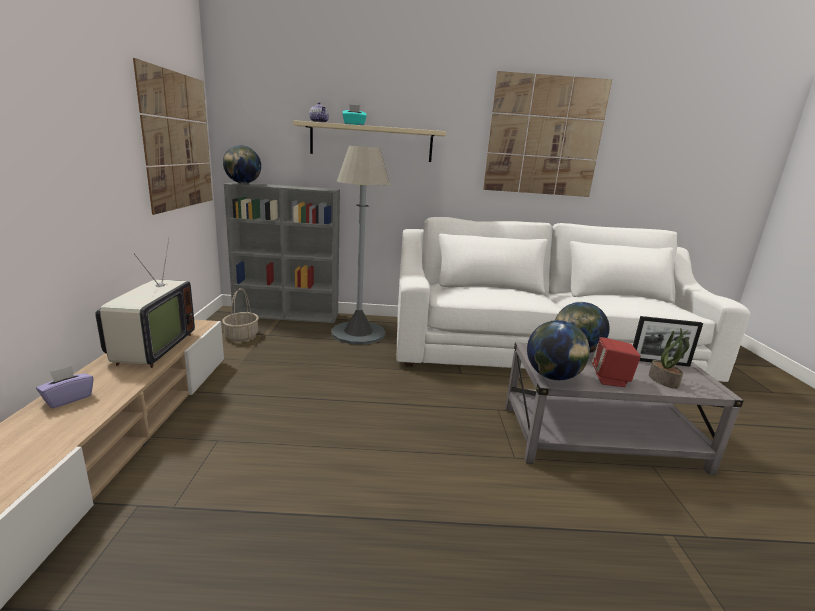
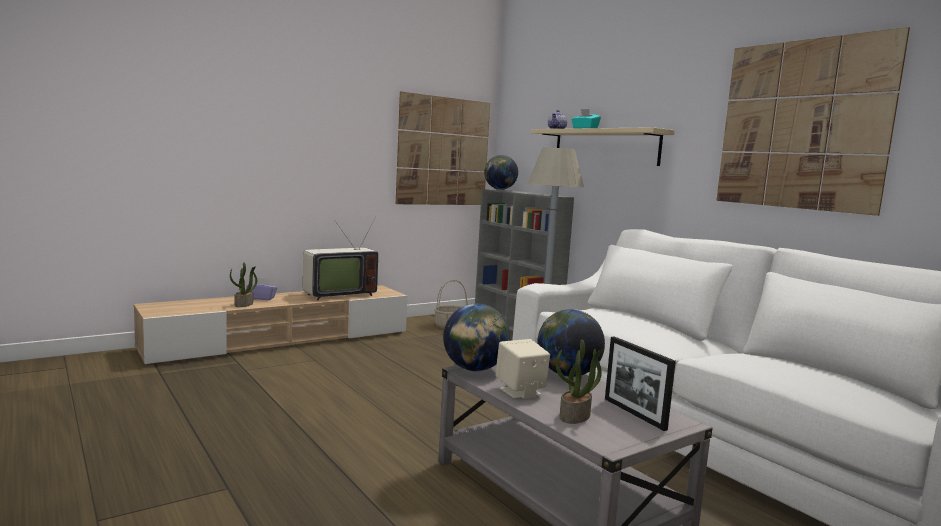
camera: 55 degrees right, 10 degrees down
red speaker [592,337,641,387] -> beige speaker [495,339,550,399]
none -> potted plant [230,262,257,307]

